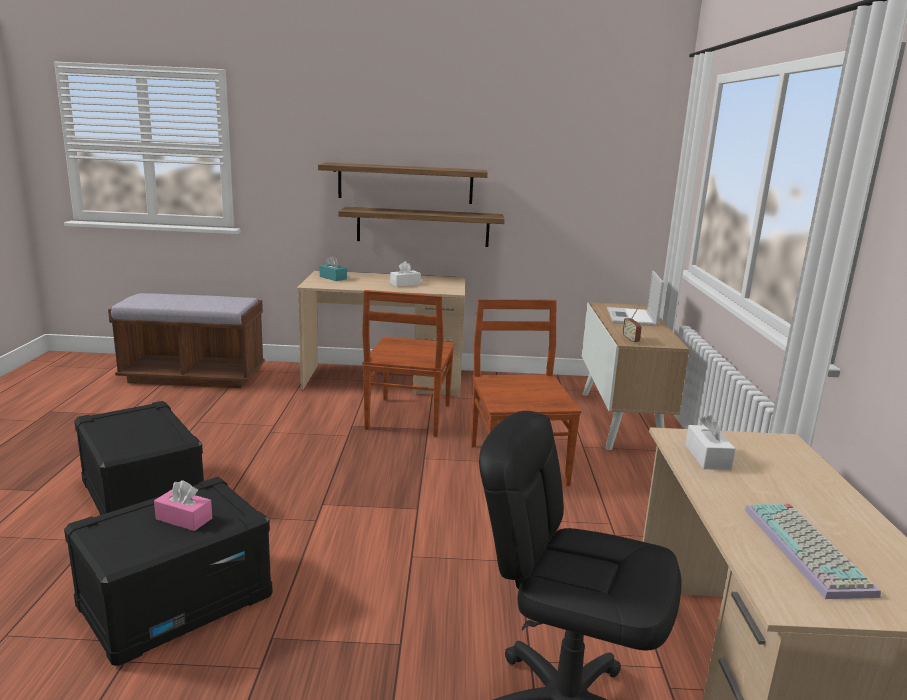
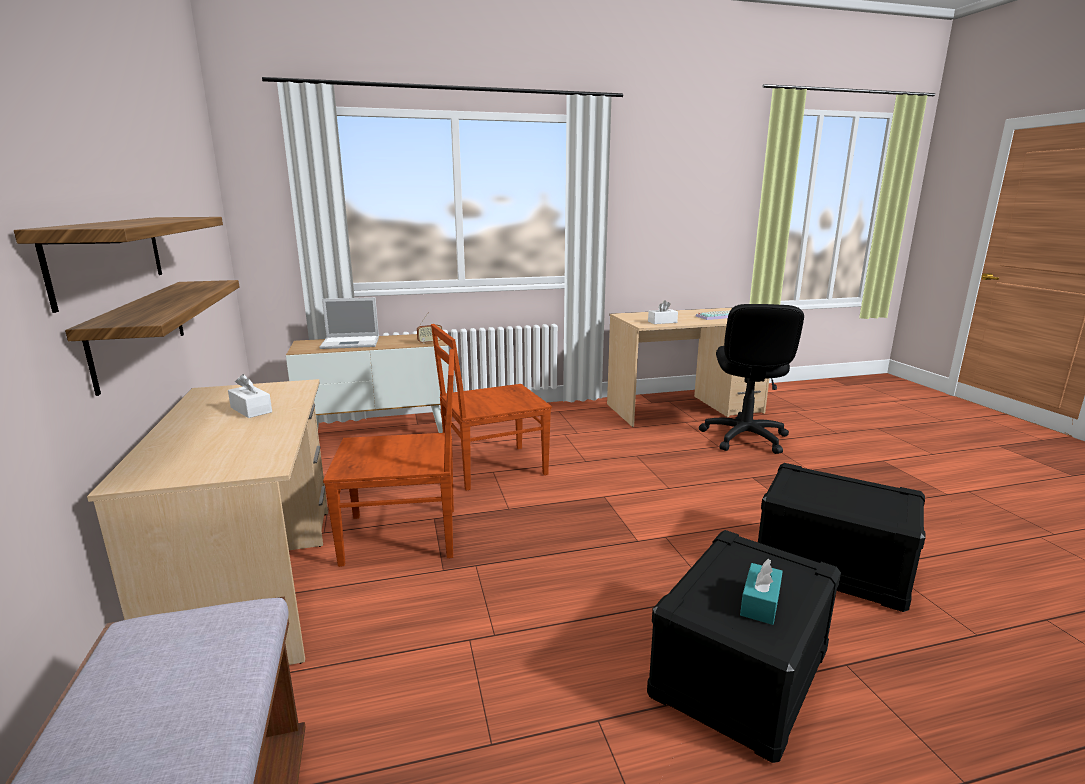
camera: 105 degrees left, 0 degrees up
pink tissue box [154,480,212,531] -> none
turquoise tissue box [320,256,347,281] -> turquoise tissue box moved to [740,559,783,625]

